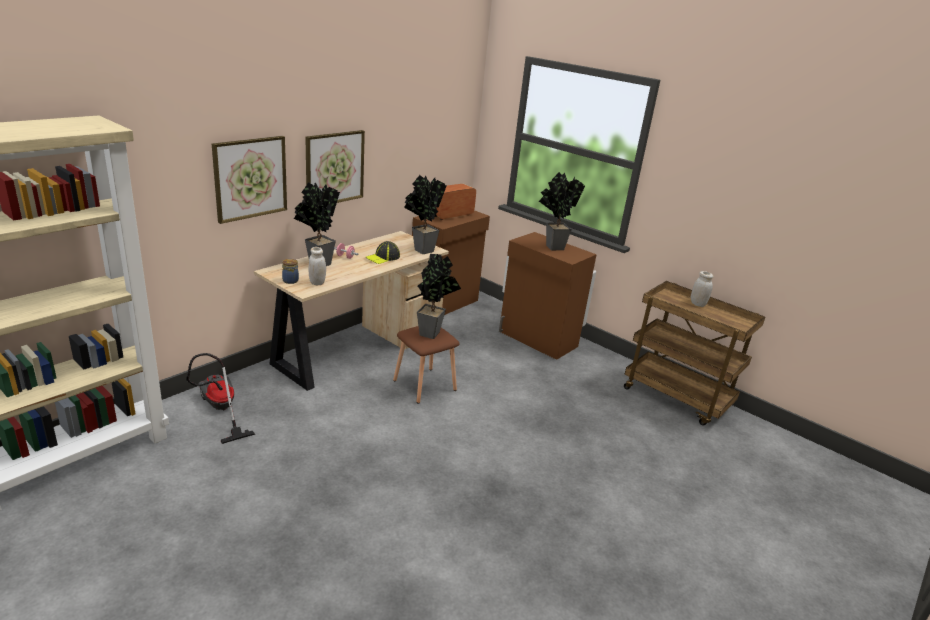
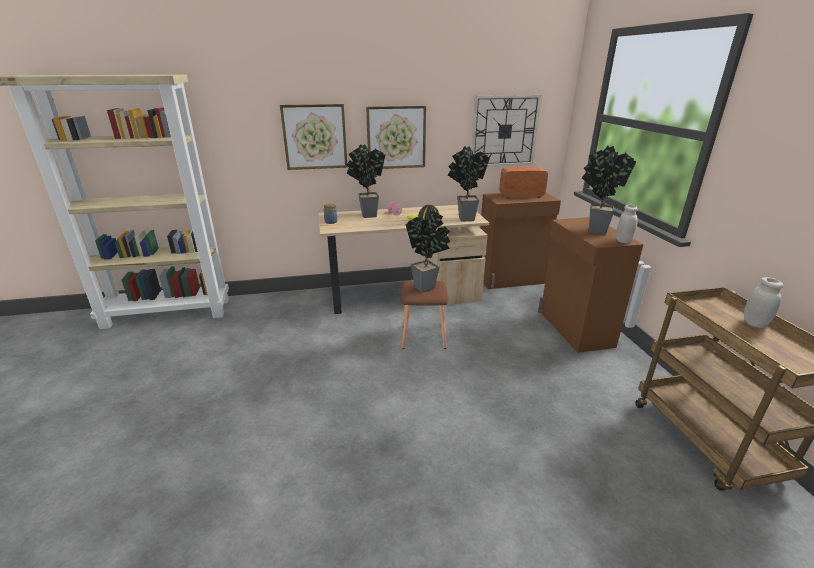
camera: 40 degrees right, 0 degrees up
vacuum cleaner [186,353,256,444] -> none
white jar [309,247,326,285] -> white jar moved to [616,205,638,243]
none -> wall clock [472,95,541,167]

